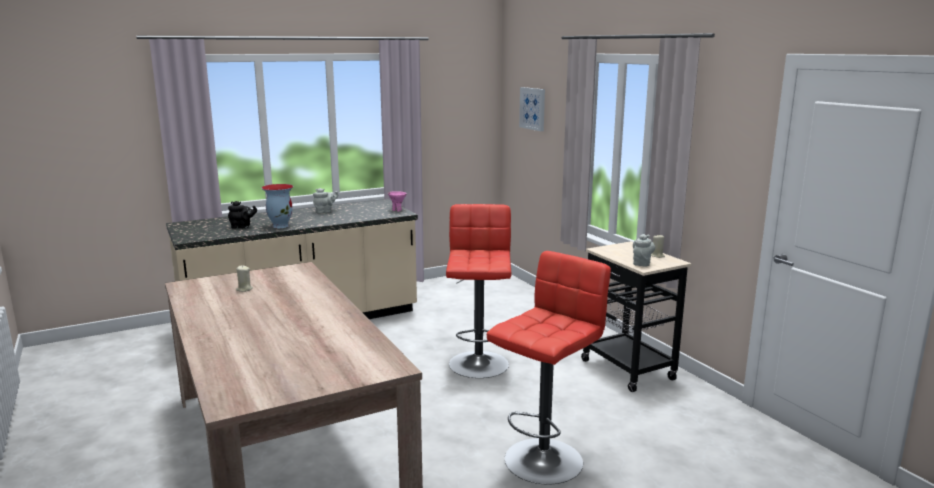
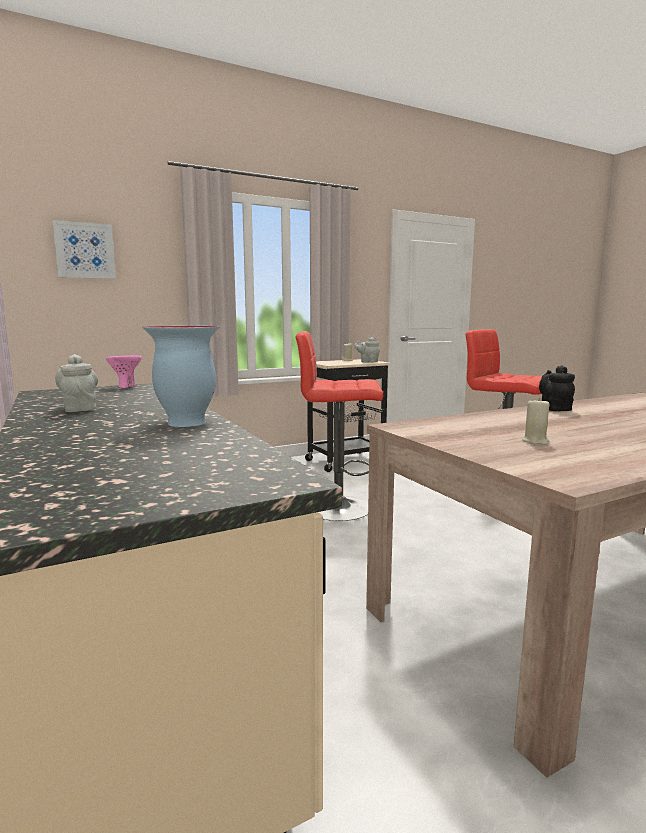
camera: 90 degrees left, 5 degrees down
black teapot [228,201,257,229] -> black teapot moved to [539,365,575,411]

